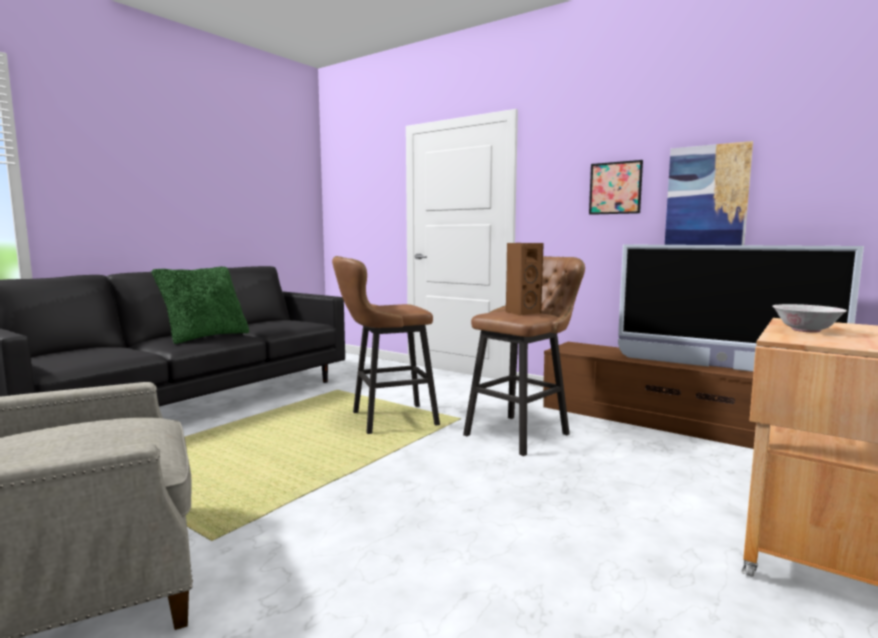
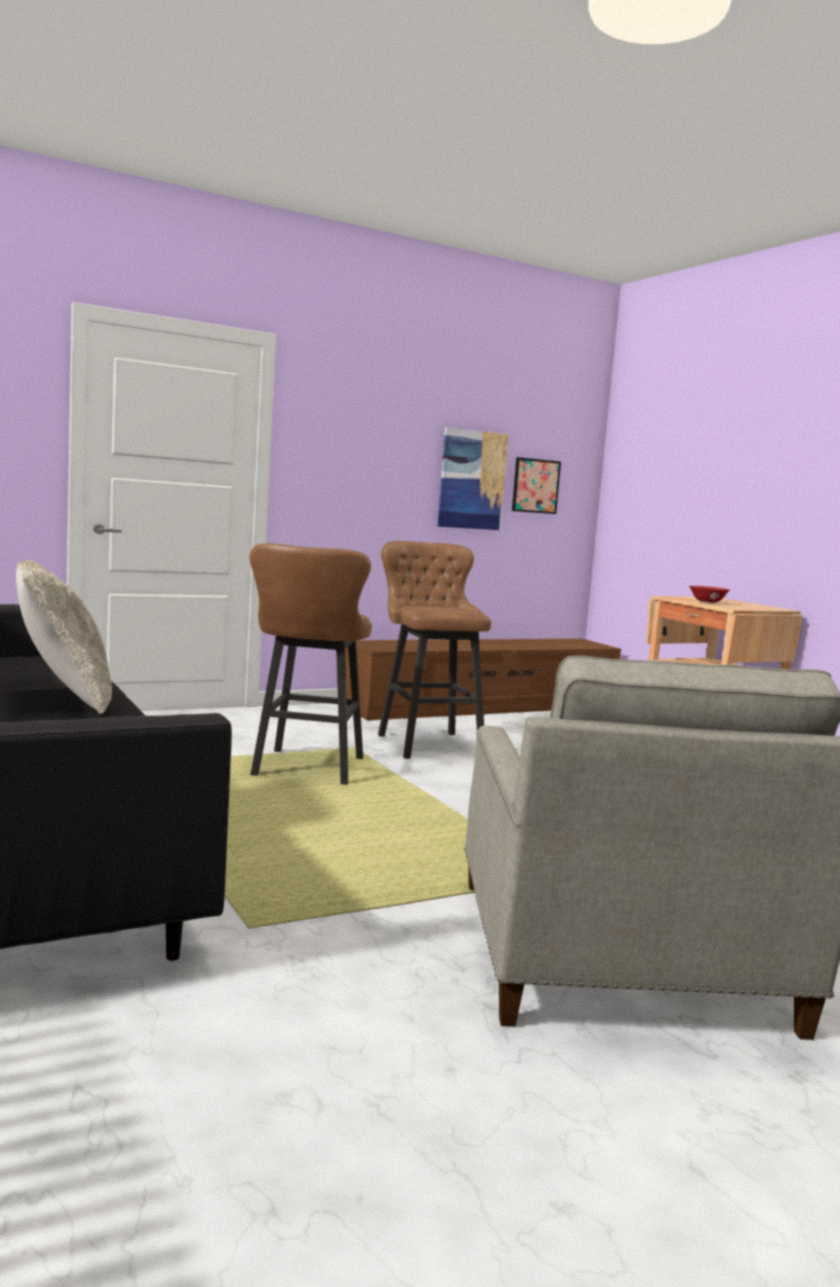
camera: 65 degrees left, 0 degrees up
green pillow [151,266,249,344] -> beige pillow [16,559,112,714]
brown speaker [506,243,544,316] -> none
picture [589,160,643,215] -> picture moved to [512,457,561,514]
television [618,244,864,372] -> none
white bowl [772,304,847,333] -> red bowl [689,586,730,604]

